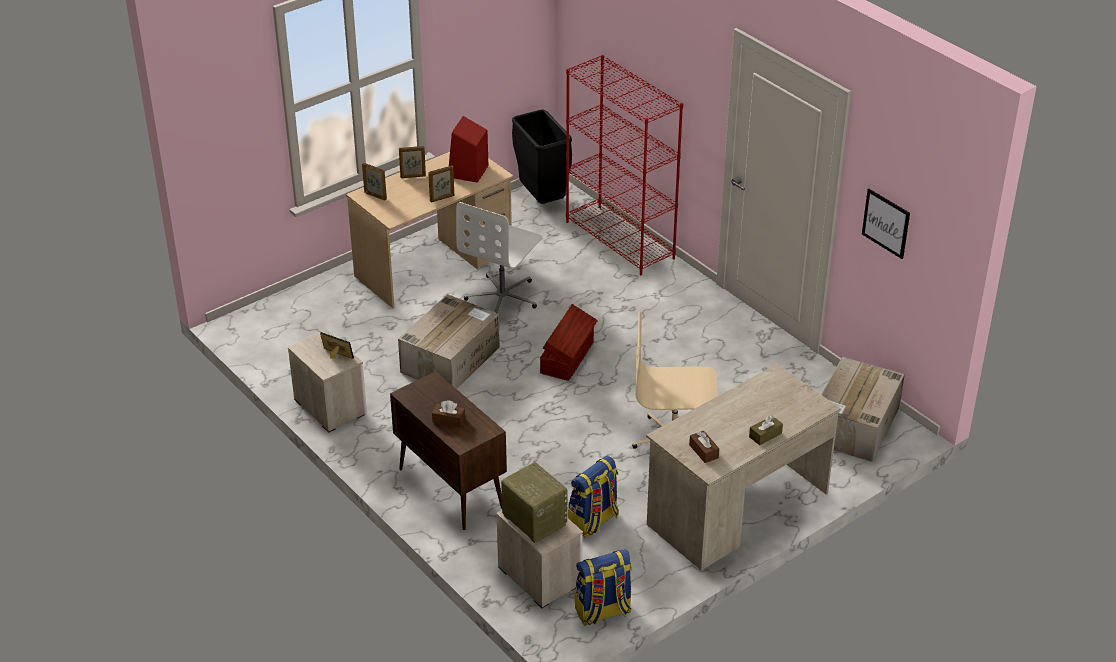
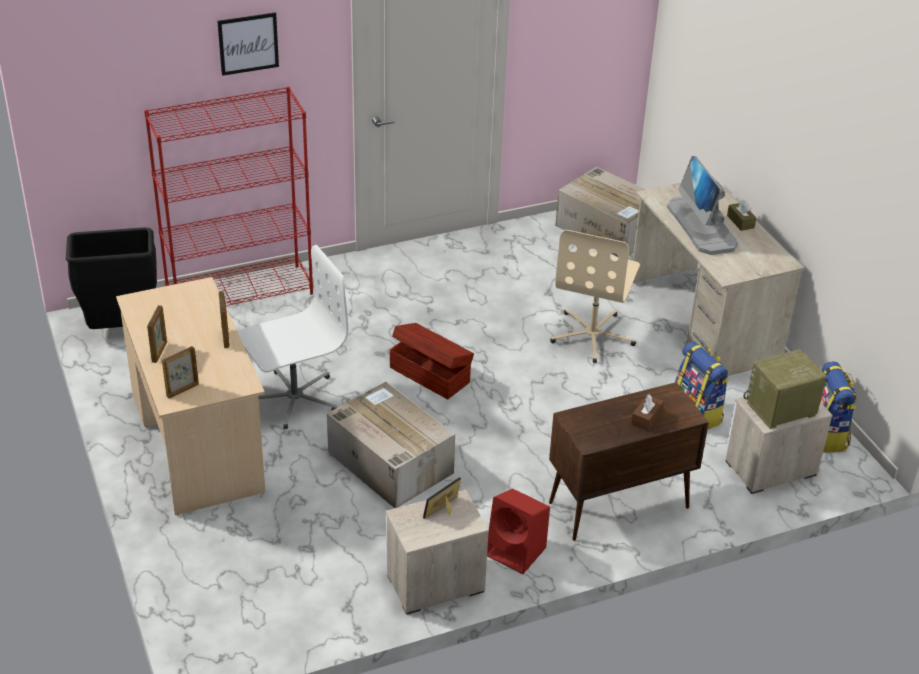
camera: 75 degrees left, 0 degrees up
red speaker [449,116,488,183] -> red speaker moved to [487,489,550,574]
white office chair [456,202,543,313] -> white office chair turned 75 degrees counterclockwise [238,245,348,429]
brown tissue box [689,431,719,463] -> none
picture [862,189,910,259] -> picture moved to [217,12,279,76]
none -> monitor [667,156,738,255]

